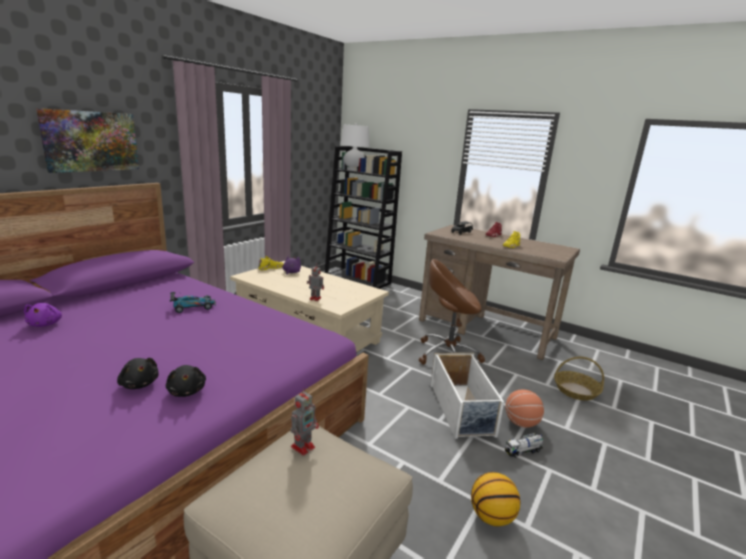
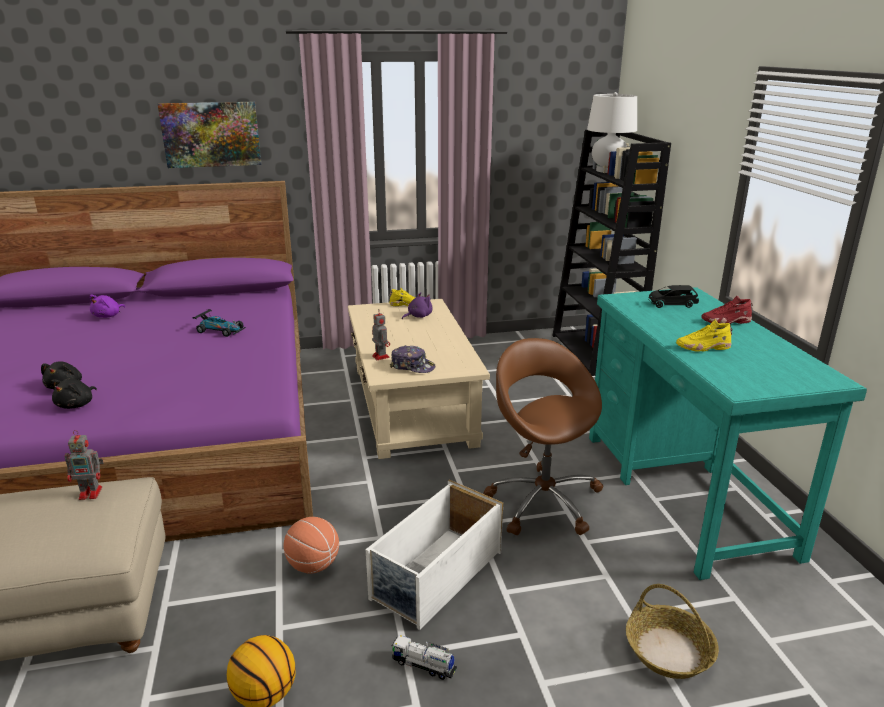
camera: 45 degrees right, 5 degrees up
brown desk [419,225,580,360] -> turquoise desk [589,287,867,580]
basketball [505,389,544,428] -> basketball moved to [284,517,339,574]
none -> cap [390,345,435,373]

